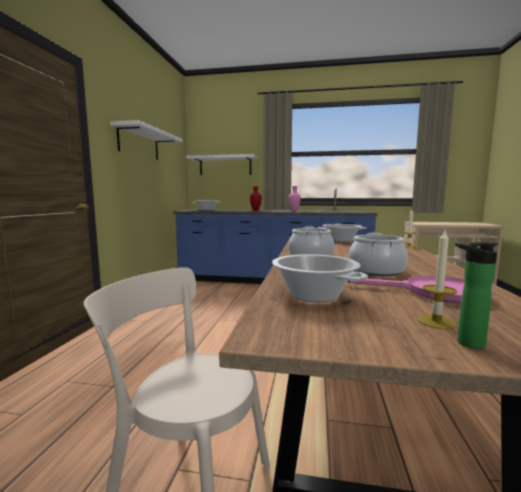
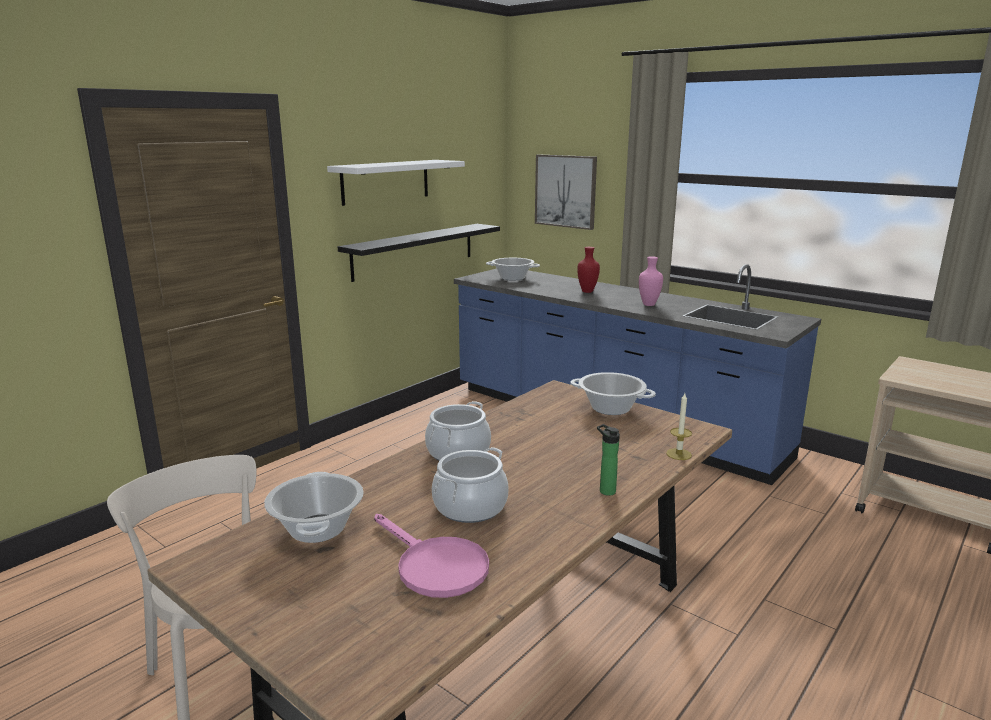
camera: 30 degrees right, 10 degrees up
white shelf [186,154,258,175] -> picture [535,154,597,230]
candle [417,231,457,329] -> none
bottle [455,242,498,349] -> bottle moved to [597,424,620,496]
none -> black shelf [338,224,500,282]

